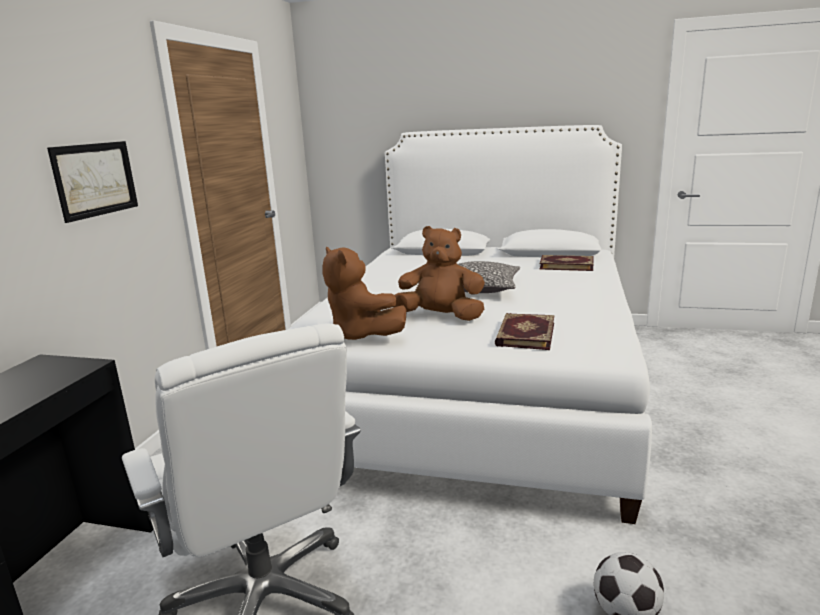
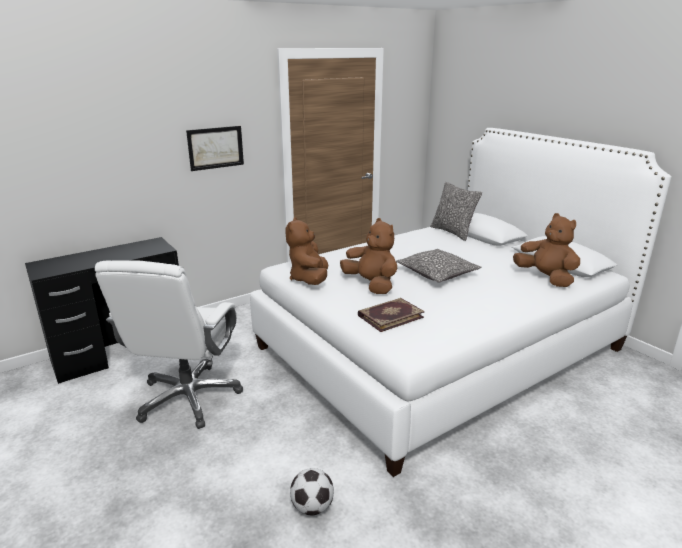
camera: 40 degrees right, 5 degrees up
book [540,255,594,271] -> brown plush toy [513,213,580,287]
none -> pillow [430,182,482,241]

